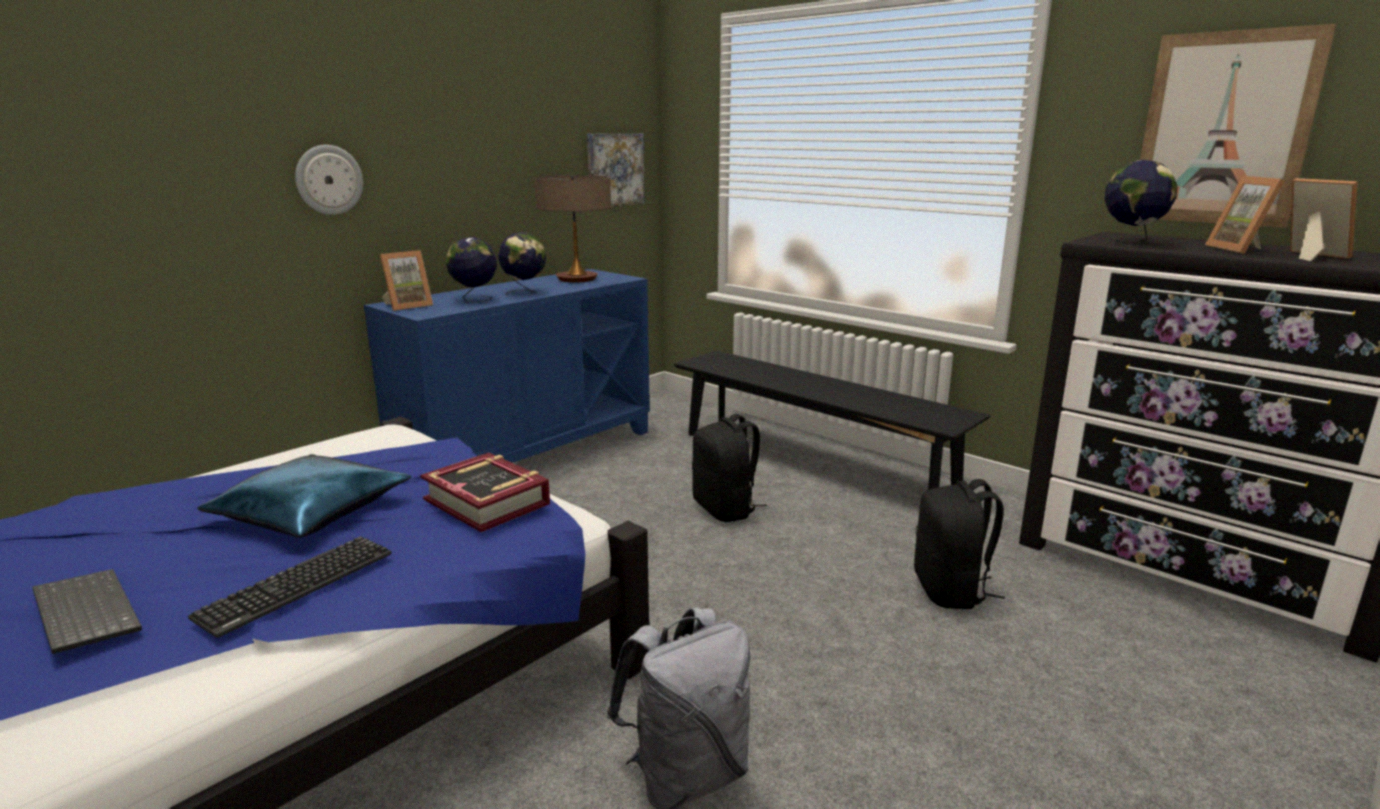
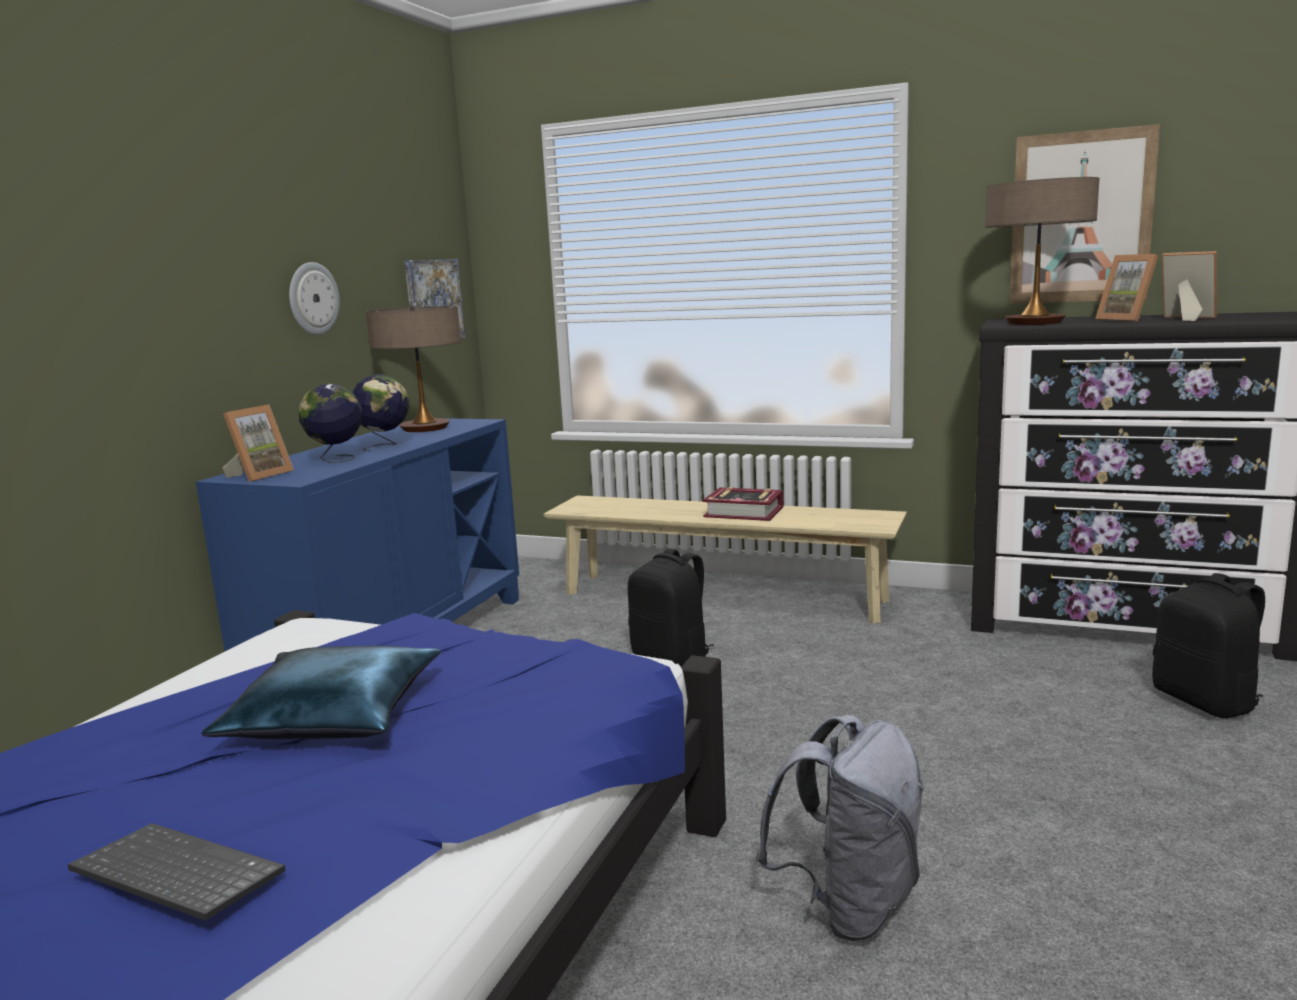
camera: 20 degrees left, 5 degrees down
keyboard [188,536,392,638] -> none
wall clock [295,145,363,215] -> wall clock moved to [289,262,340,335]
book [420,453,550,532] -> book moved to [703,487,783,521]
black bench [674,351,991,490] -> beige bench [544,495,907,624]
black backpack [914,479,1005,609] -> black backpack moved to [1152,573,1265,718]
globe [1104,160,1178,247] -> table lamp [985,177,1099,325]

